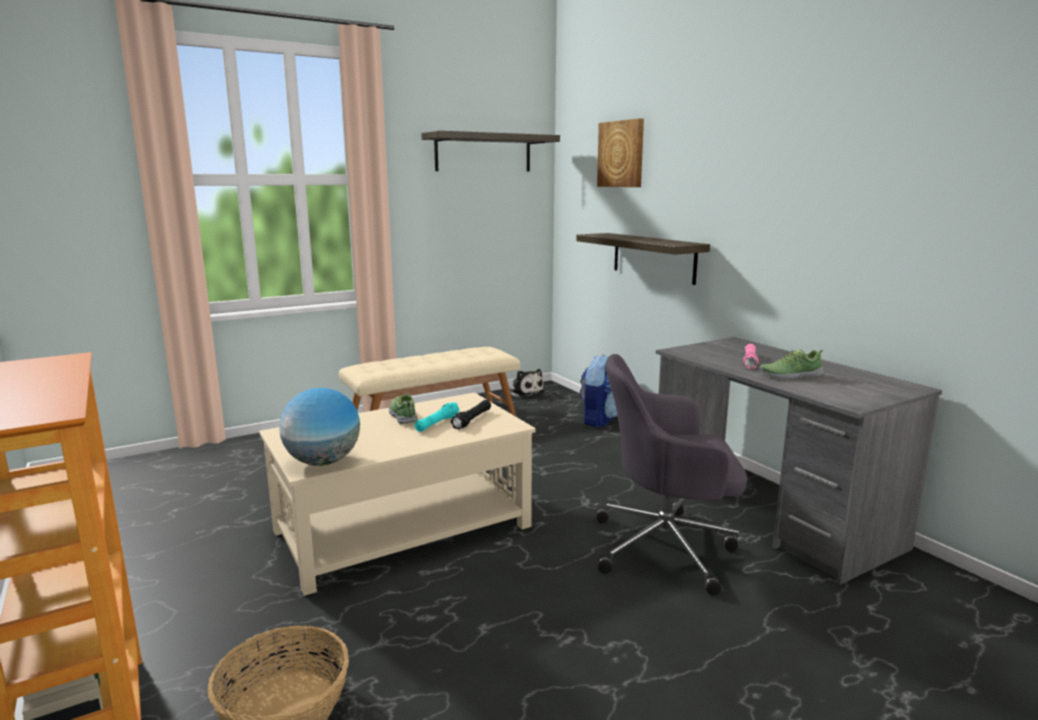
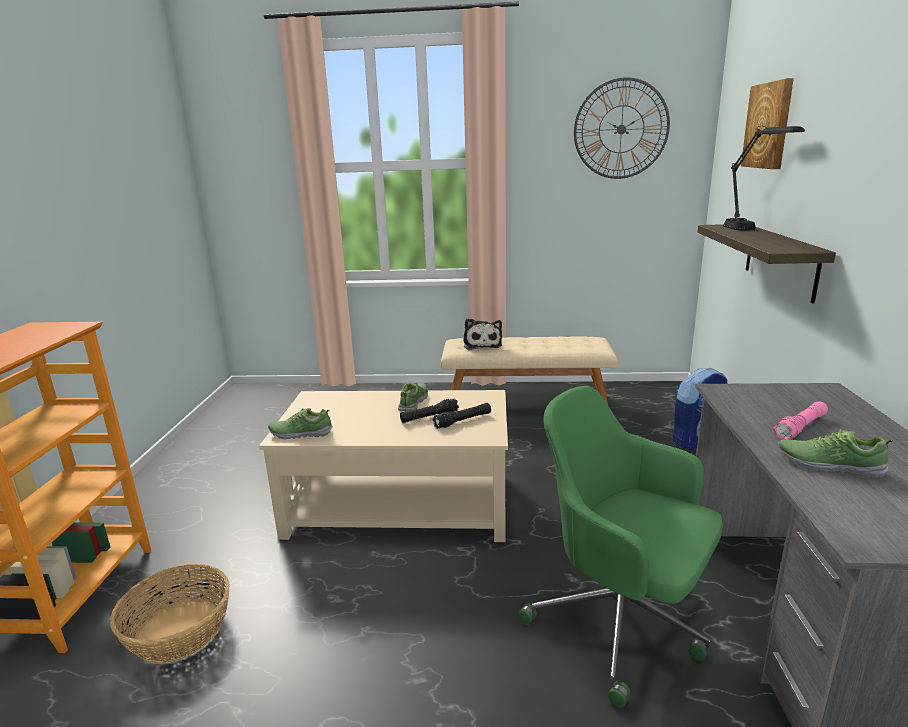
camera: 35 degrees right, 5 degrees up
globe [279,388,360,466] -> shoe [268,408,332,440]
turquoise flashlight [414,402,460,432] -> black flashlight [400,398,459,423]
shelf [421,131,560,172] -> wall clock [574,77,670,179]
plush toy [509,369,545,398] -> plush toy moved to [463,318,502,350]
grey office chair [596,354,748,595] -> green office chair [518,386,723,708]
none -> black table lamp [723,126,805,231]

